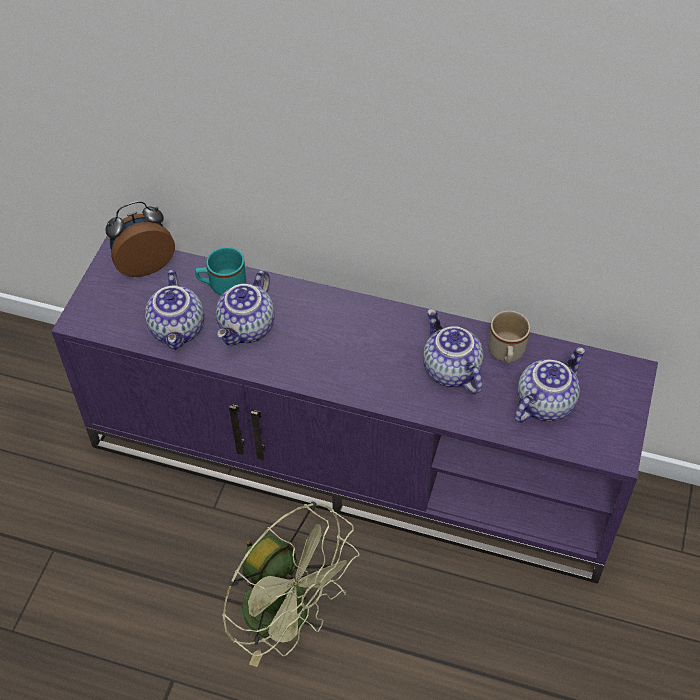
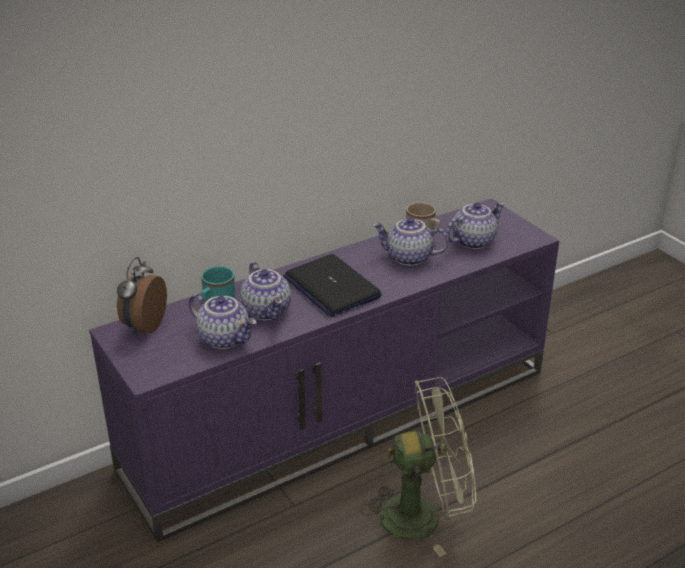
camera: 50 degrees left, 20 degrees down
teapot [514,347,585,423] -> teapot turned 60 degrees clockwise [446,202,505,249]
none -> laptop [283,254,382,317]

